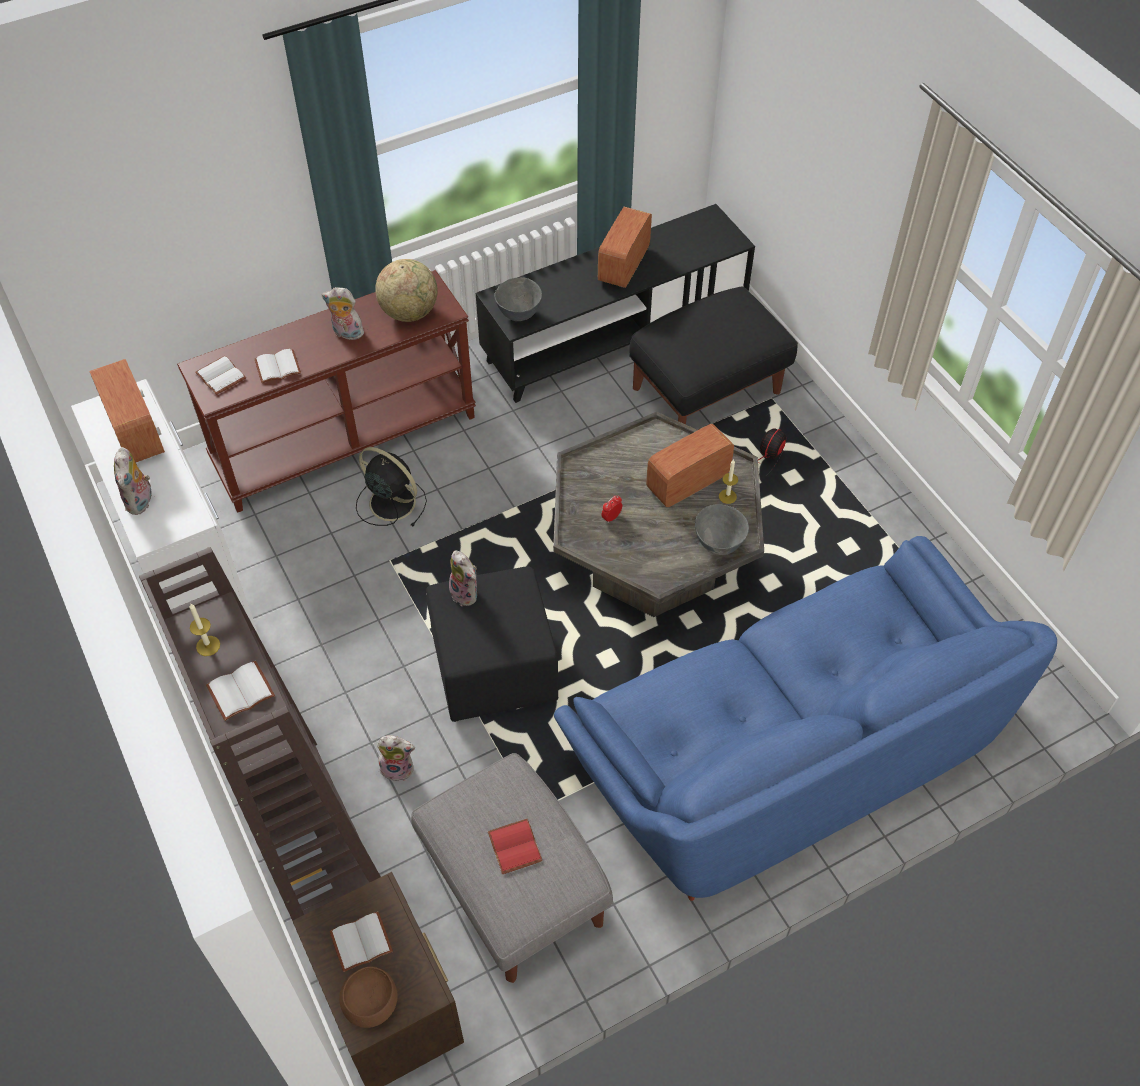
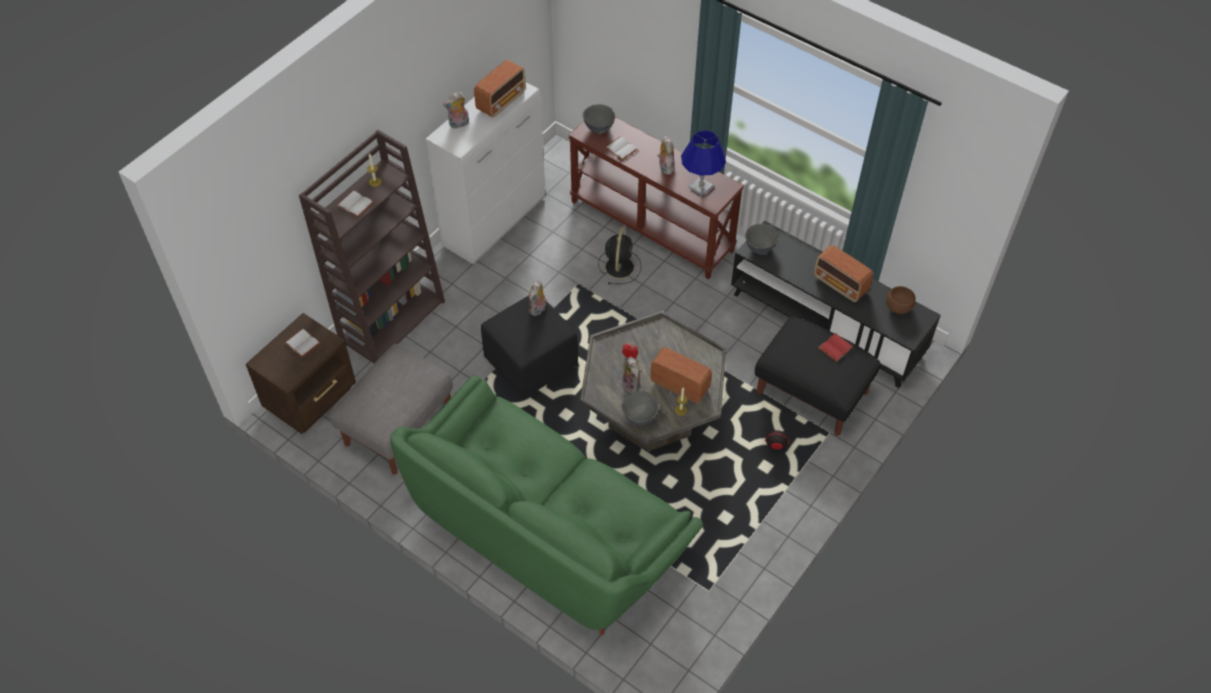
camera: 65 degrees right, 0 degrees up
white book [195,356,246,395] -> grey bowl [583,104,615,133]
brown bowl [339,966,398,1028] -> brown bowl moved to [886,286,916,314]
globe [375,259,438,322] -> blue table lamp [681,130,726,196]
plush toy [377,735,415,782] -> plush toy moved to [622,356,642,393]
red book [488,819,543,874] -> red book moved to [818,333,853,362]
blue sofa [554,536,1057,901] -> green sofa [390,376,703,636]
radio [598,207,652,288] -> radio turned 135 degrees counterclockwise [814,245,873,302]

